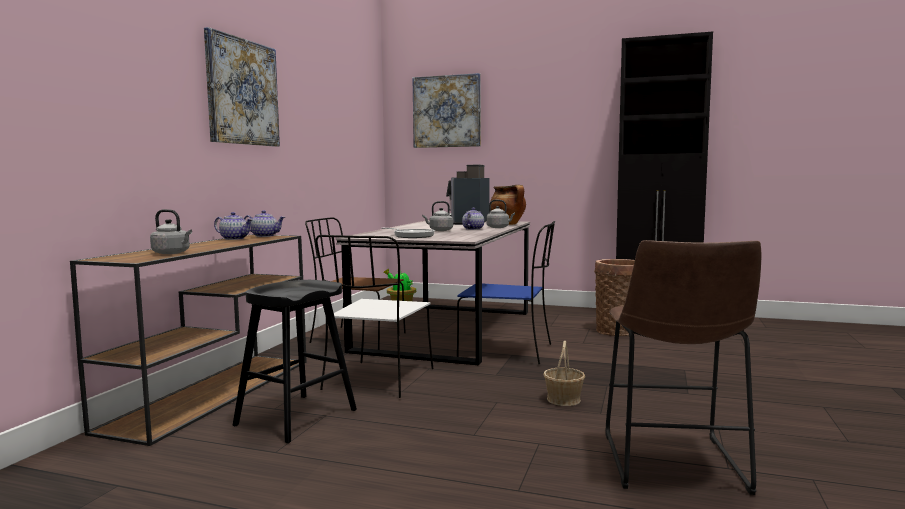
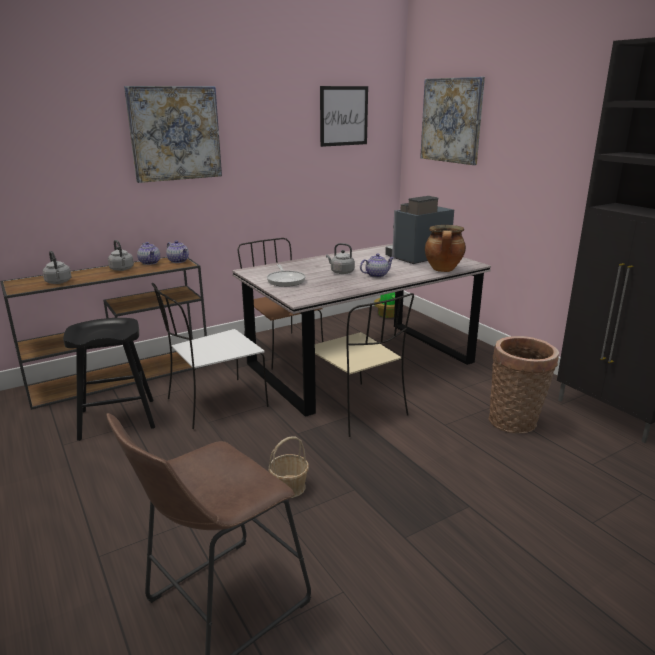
camera: 40 degrees right, 15 degrees up
blue chair [457,221,555,364] -> beige chair [315,293,414,437]
grey kettle [487,200,515,228] -> grey kettle moved to [108,240,134,271]
none -> picture [320,86,368,147]

